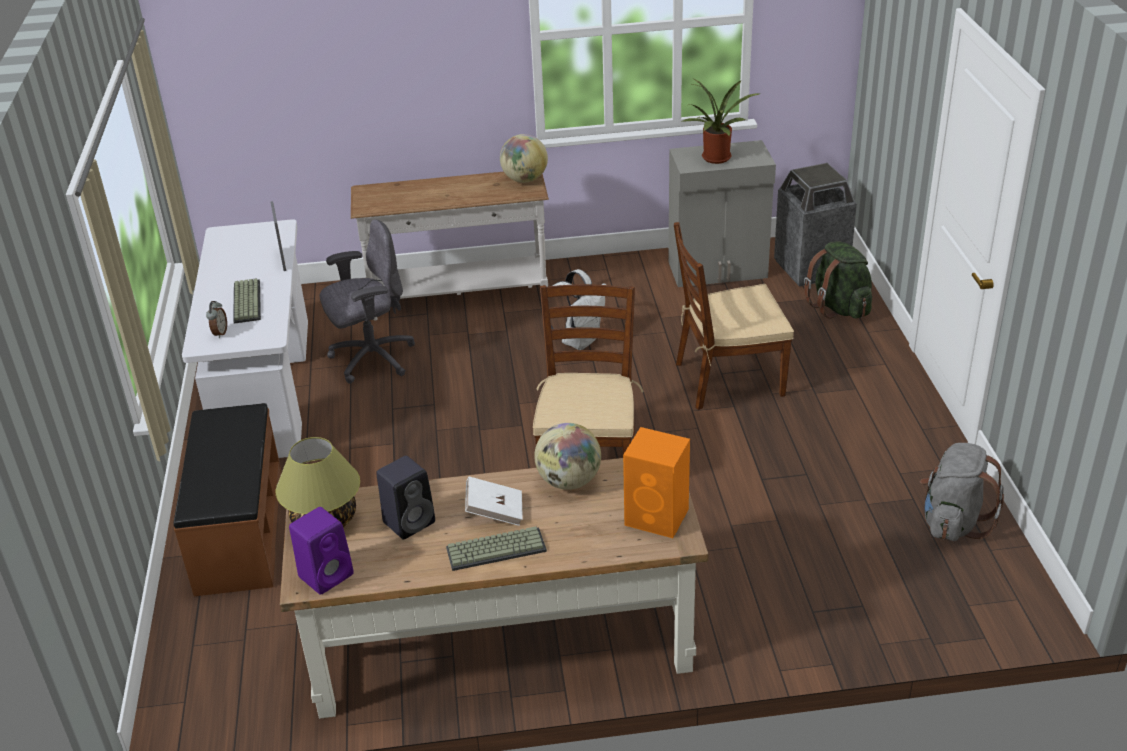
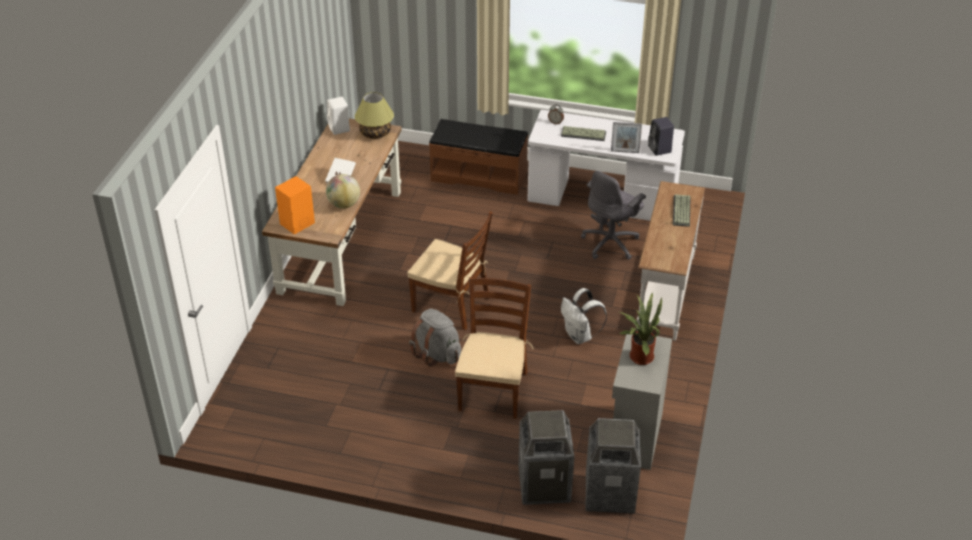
camera: 110 degrees right, 5 degrees up
purple speaker [289,507,354,595] -> white speaker [327,97,350,135]
grey office chair [319,220,415,384] -> grey office chair turned 45 degrees clockwise [581,171,646,260]
black speaker [376,456,435,540] -> black speaker moved to [648,117,674,156]
keyboard [446,526,547,571] -> keyboard moved to [673,194,691,227]
globe [500,134,548,183] -> none
green backpack [804,241,872,319] -> trash can [518,410,575,505]
grey backpack [920,443,1004,541] -> grey backpack moved to [409,309,461,367]

